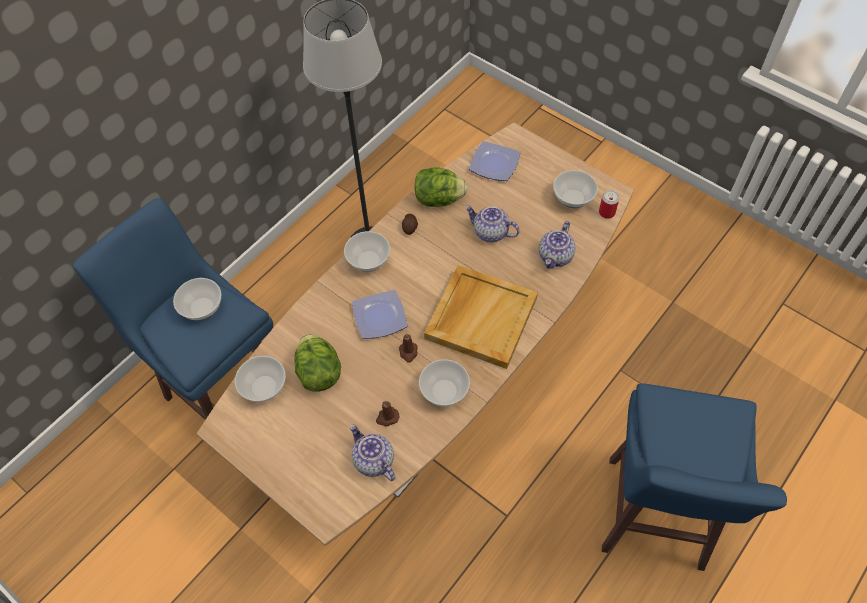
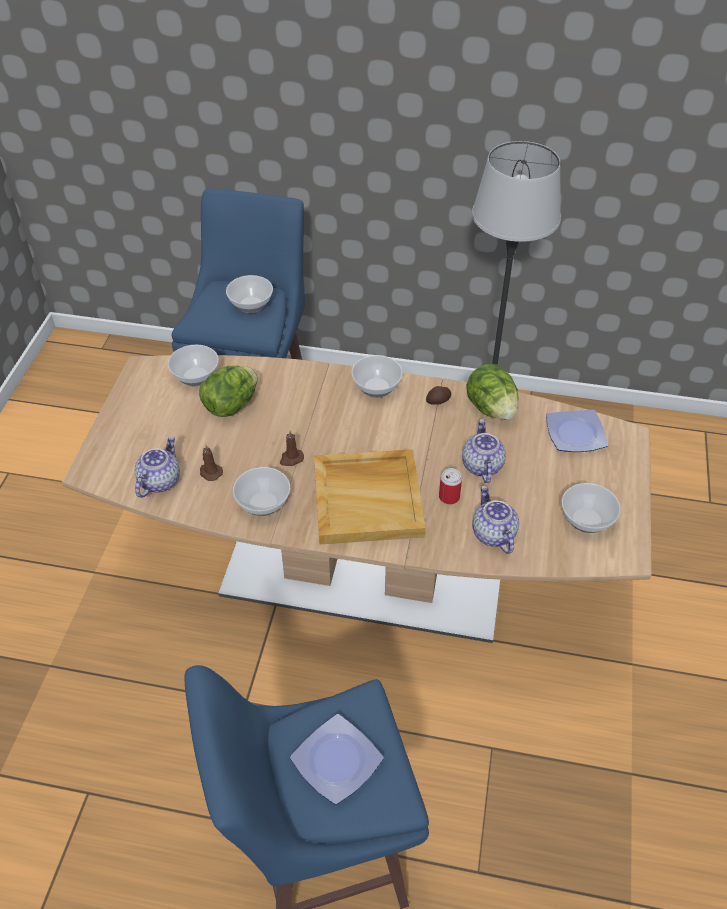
camera: 60 degrees right, 10 degrees down
plate [352,290,407,339] -> plate moved to [290,714,384,805]
teapot [539,221,576,268] -> teapot turned 75 degrees clockwise [472,485,519,554]
can [599,190,619,219] -> can moved to [439,468,462,505]

